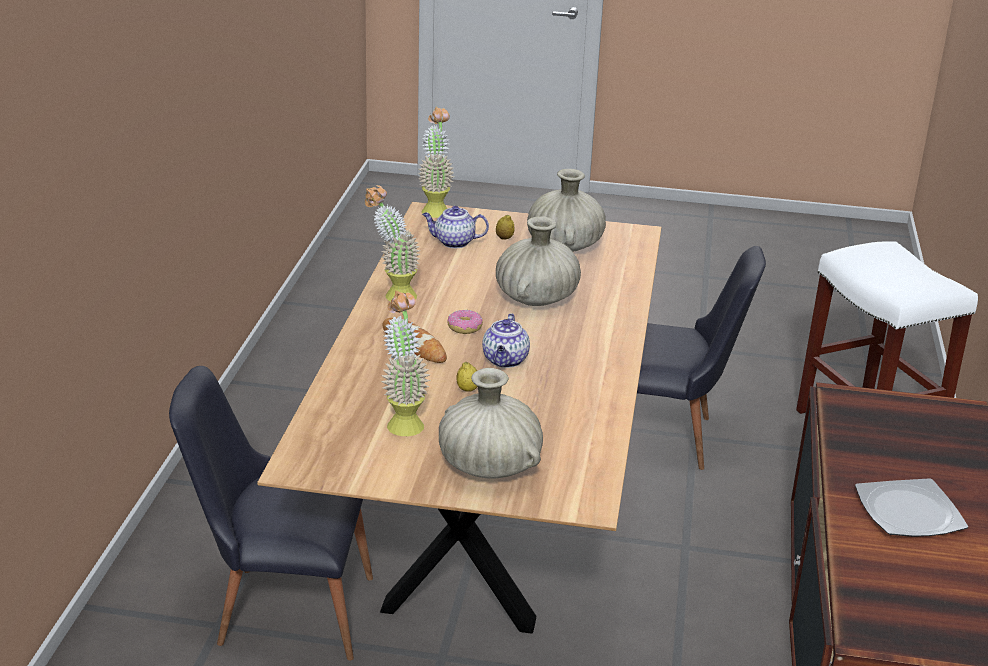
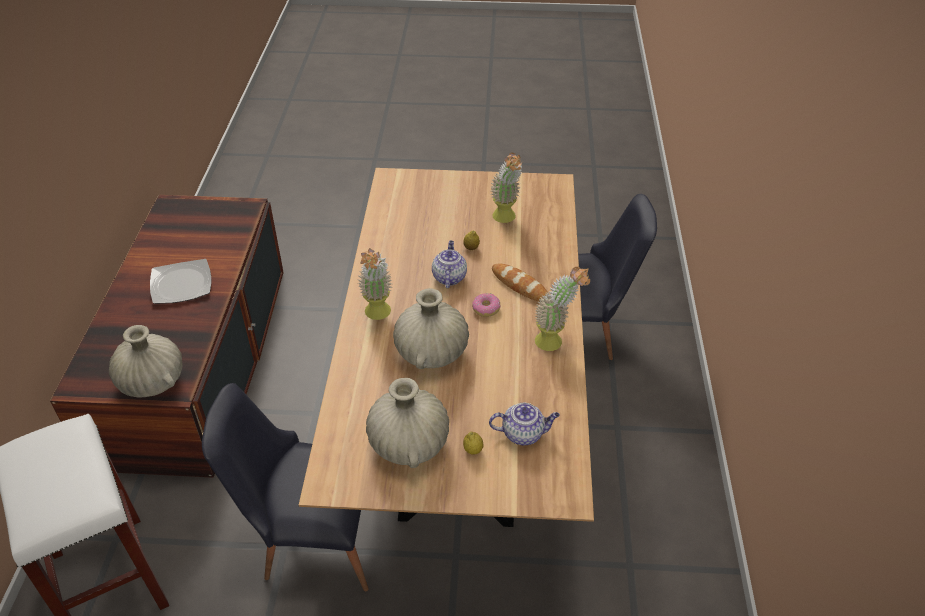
camera: 175 degrees right, 15 degrees up
potted plant [418,107,454,218] -> potted plant moved to [357,248,393,320]
beige vase [439,368,543,479] -> beige vase moved to [109,325,183,397]

